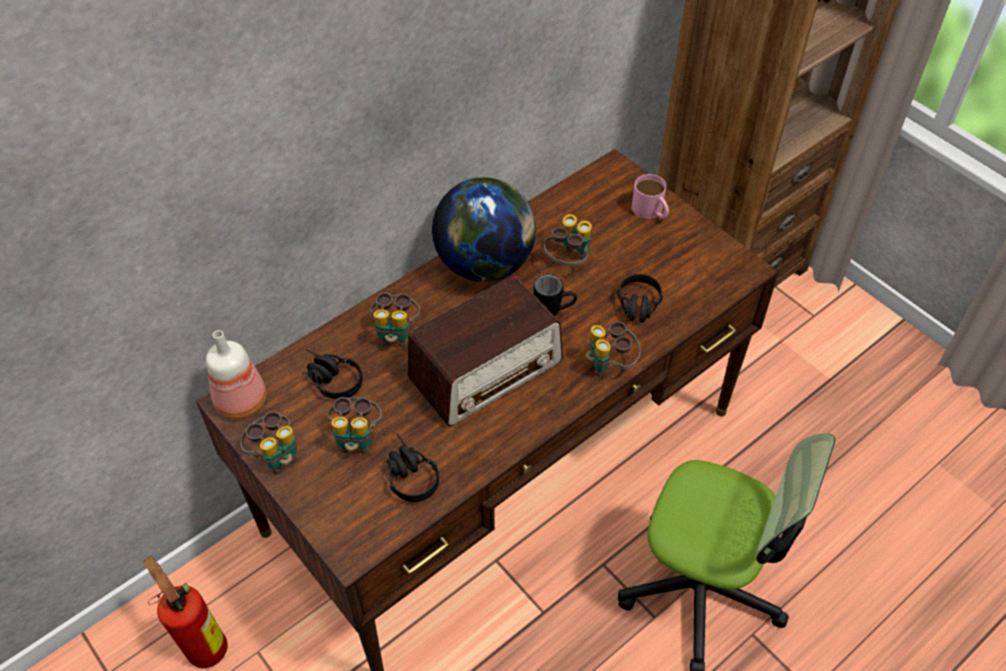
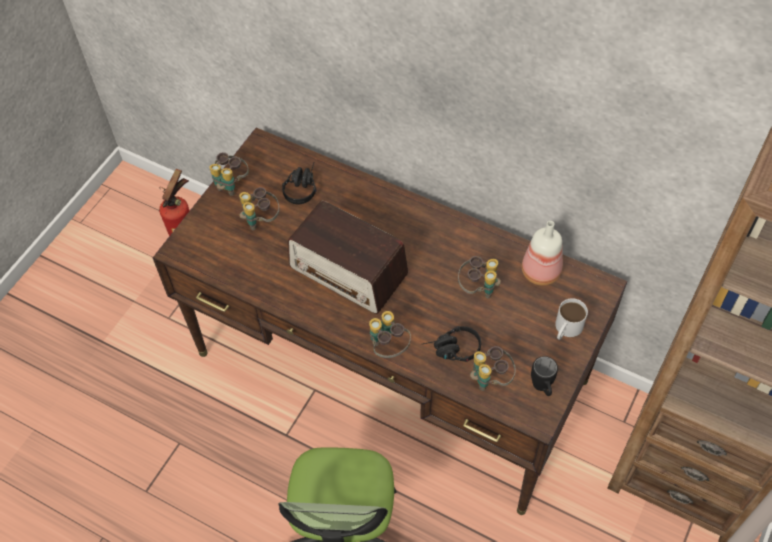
camera: 70 degrees right, 5 degrees up
bottle [206,330,266,419] -> bottle moved to [522,221,563,286]
binoculars [371,292,420,347] -> binoculars moved to [470,346,516,391]
black headphones [387,434,439,502] -> none
globe [432,177,536,282] -> none
black mug [533,275,577,316] -> black mug moved to [531,356,558,396]
pink mug [632,174,669,219] -> white mug [555,298,588,340]

